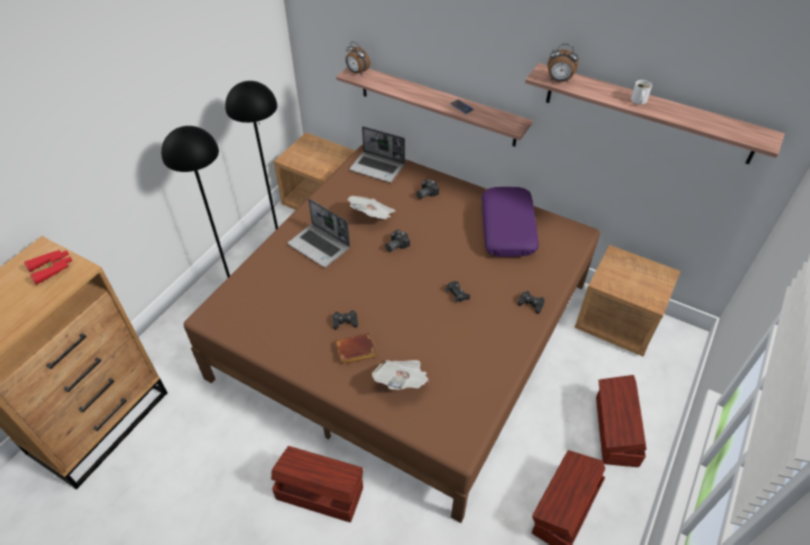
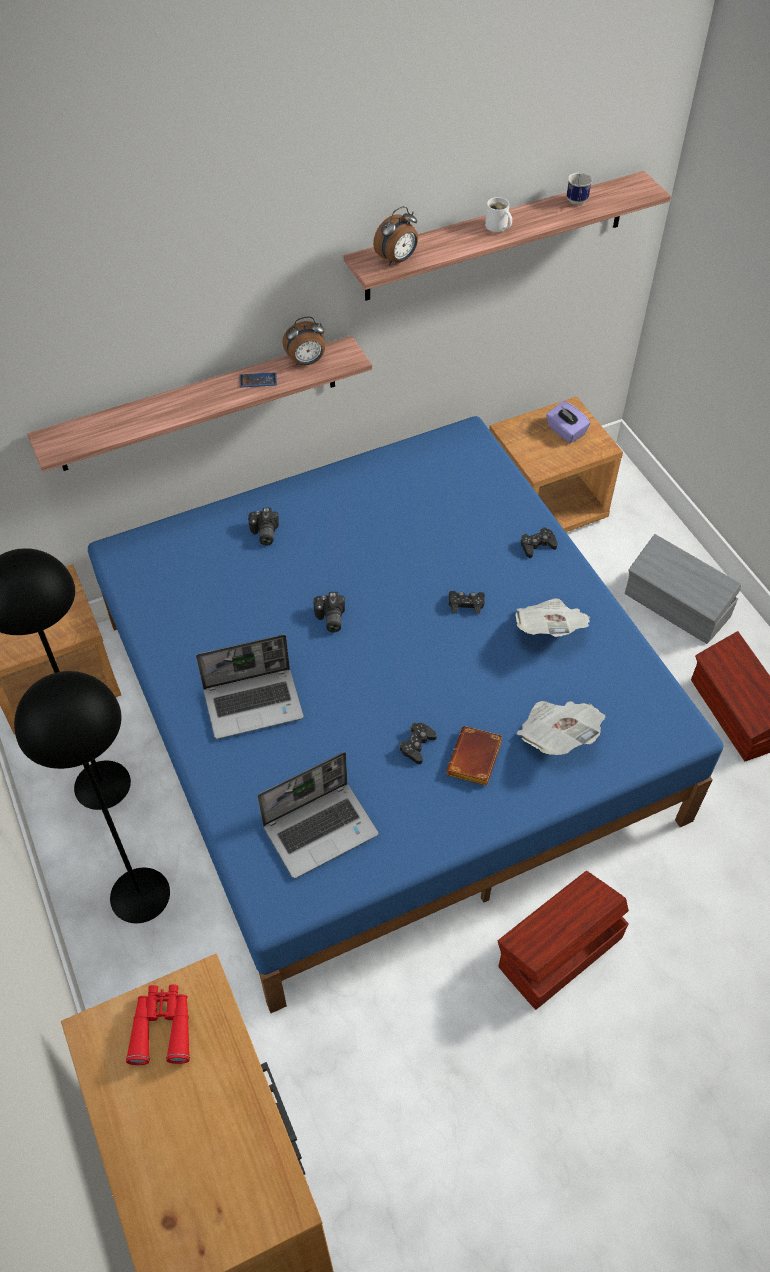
camera: 55 degrees left, 5 degrees up
brown bed [184,145,600,523] -> blue bed [88,416,723,1013]
alarm clock [345,42,370,75] -> alarm clock moved to [282,316,325,366]
newspaper [348,196,395,220] -> newspaper moved to [515,598,590,637]
laptop [349,126,405,183] -> laptop moved to [257,752,378,878]
purple pillow [482,187,539,257] -> none
brown storage box [596,375,647,467] -> grey storage box [625,534,741,644]
none -> purple tissue box [546,401,590,443]
none -> mug [567,172,592,205]

